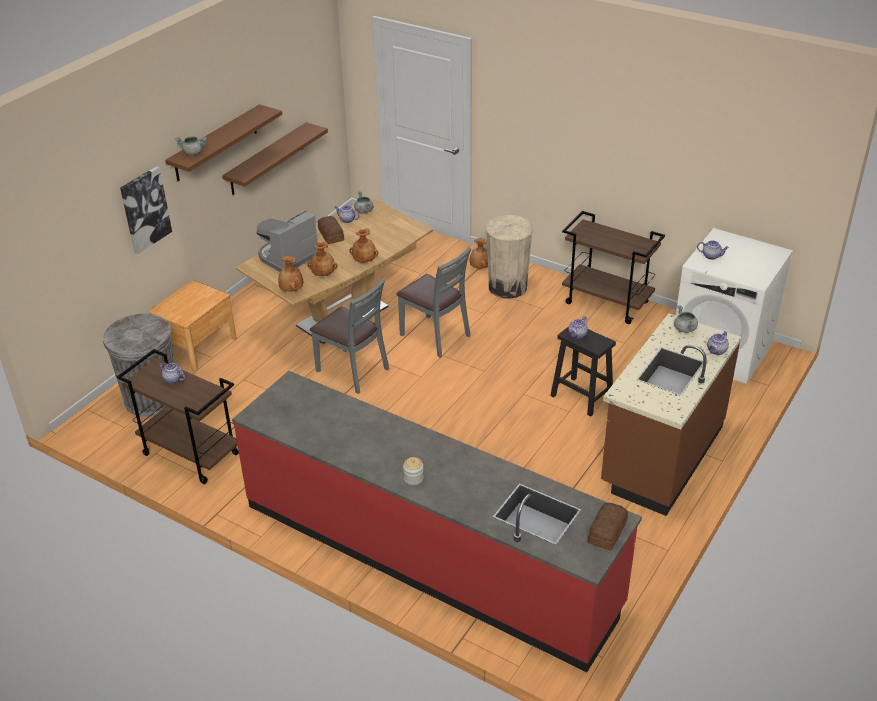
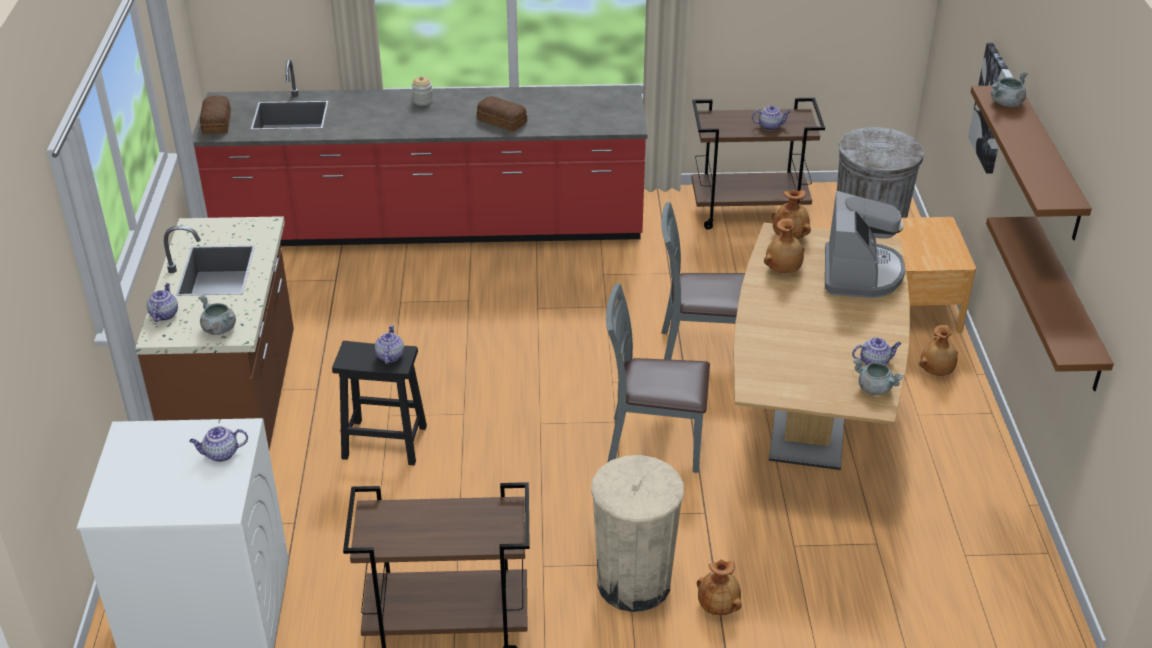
camera: 145 degrees right, 0 degrees up
bread [318,216,344,244] -> bread moved to [477,96,527,132]
brown vase [349,228,379,263] -> brown vase moved to [919,325,958,376]

